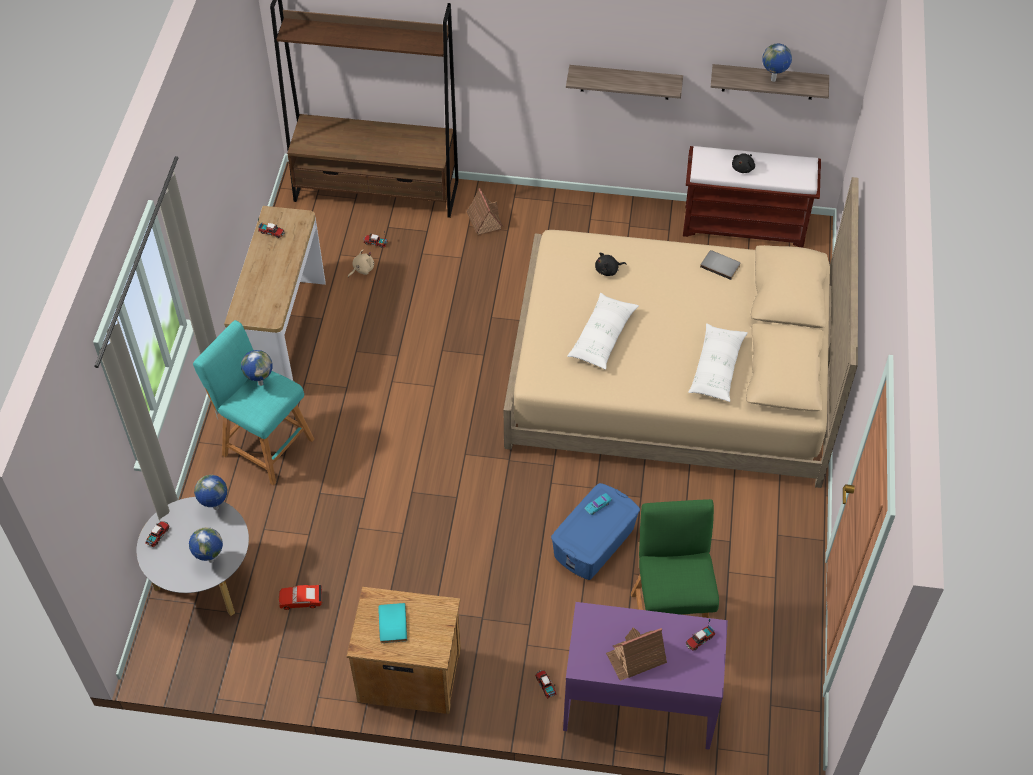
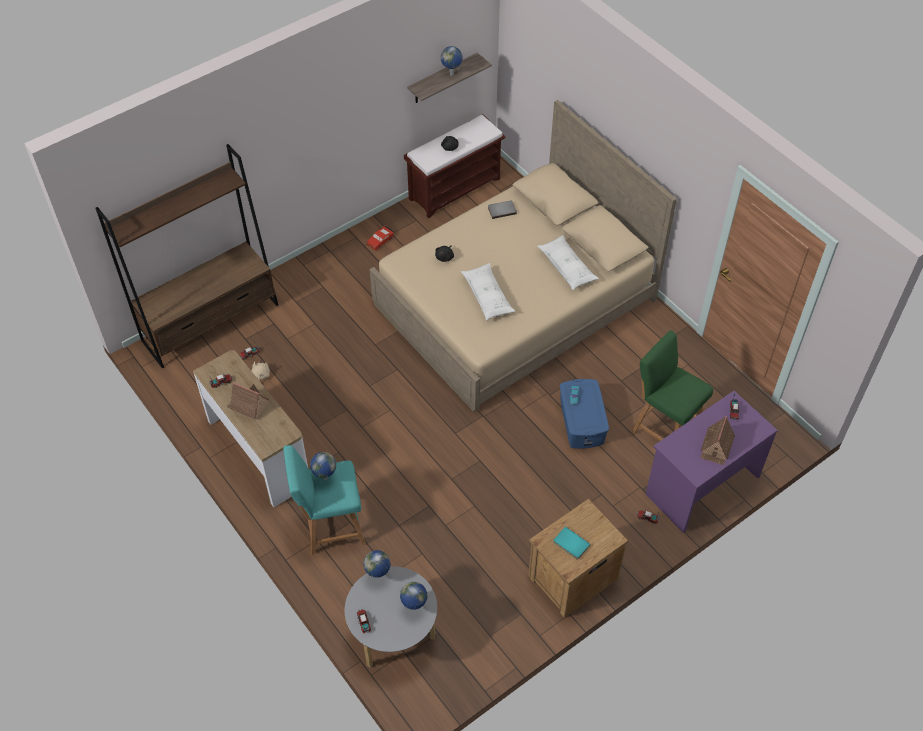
camera: 45 degrees left, 0 degrees up
red toy car [279,585,323,610] -> red toy car moved to [367,226,394,250]
toy house [467,188,503,235] -> toy house moved to [227,382,269,419]
shelf [566,65,683,100] -> none

